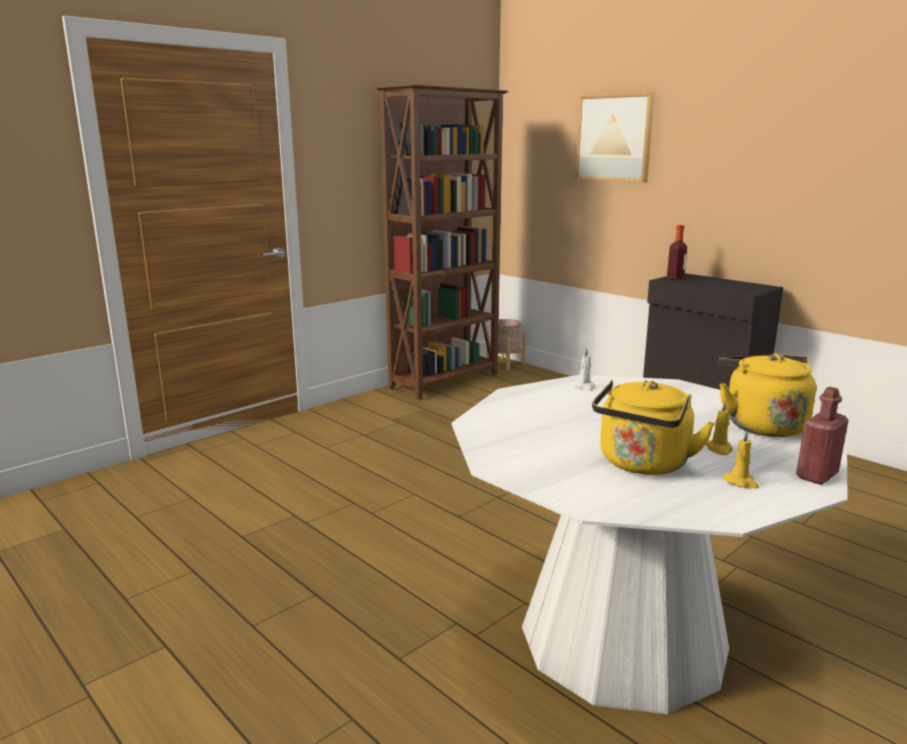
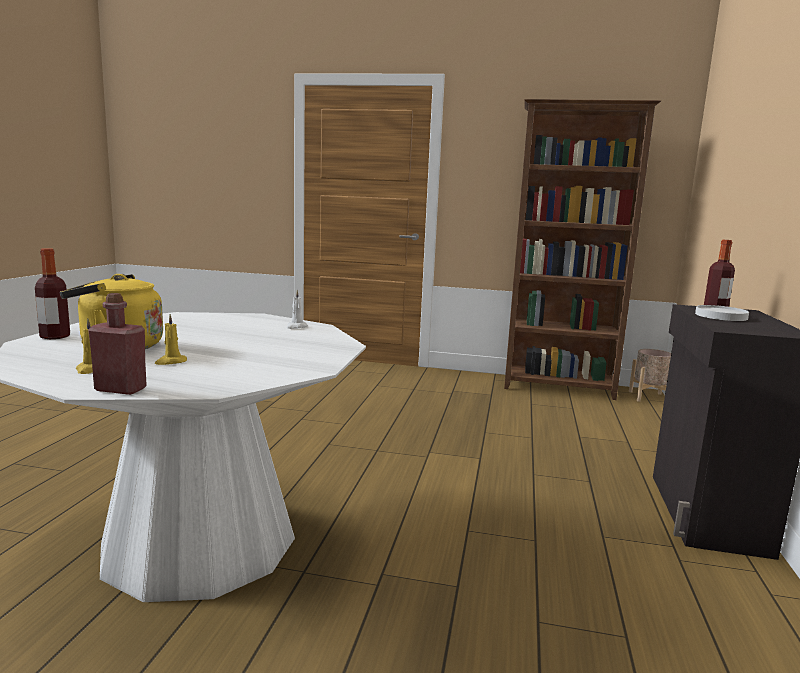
camera: 55 degrees right, 5 degrees down
picture [575,92,654,183] -> none
yellow kettle [719,353,816,437] -> none
none -> bottle [35,248,70,339]
none -> white plate [695,305,749,321]

